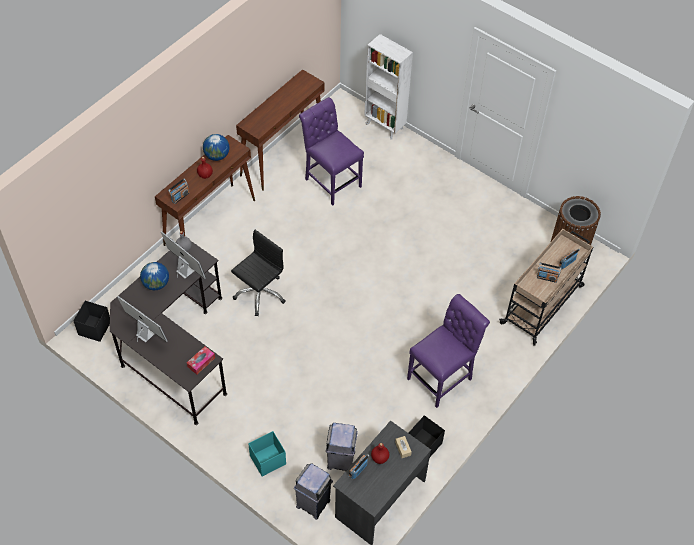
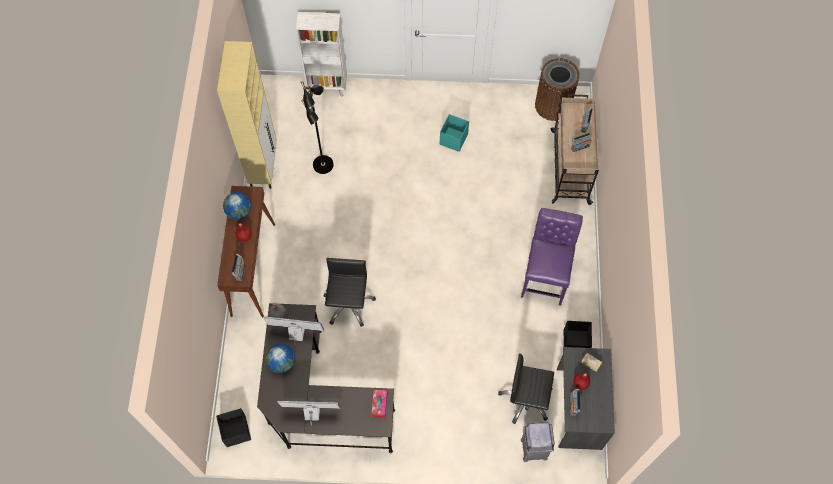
camera: 35 degrees left, 10 degrees up
brown console table [236,69,324,191] -> beige cabinet [217,41,277,189]
turquoise storage box [248,431,286,477] -> turquoise storage box moved to [440,114,469,152]
purple chair [299,97,364,206] -> black floor lamp [301,81,334,174]
grey trash can [326,423,358,471] -> black office chair [498,353,554,424]

